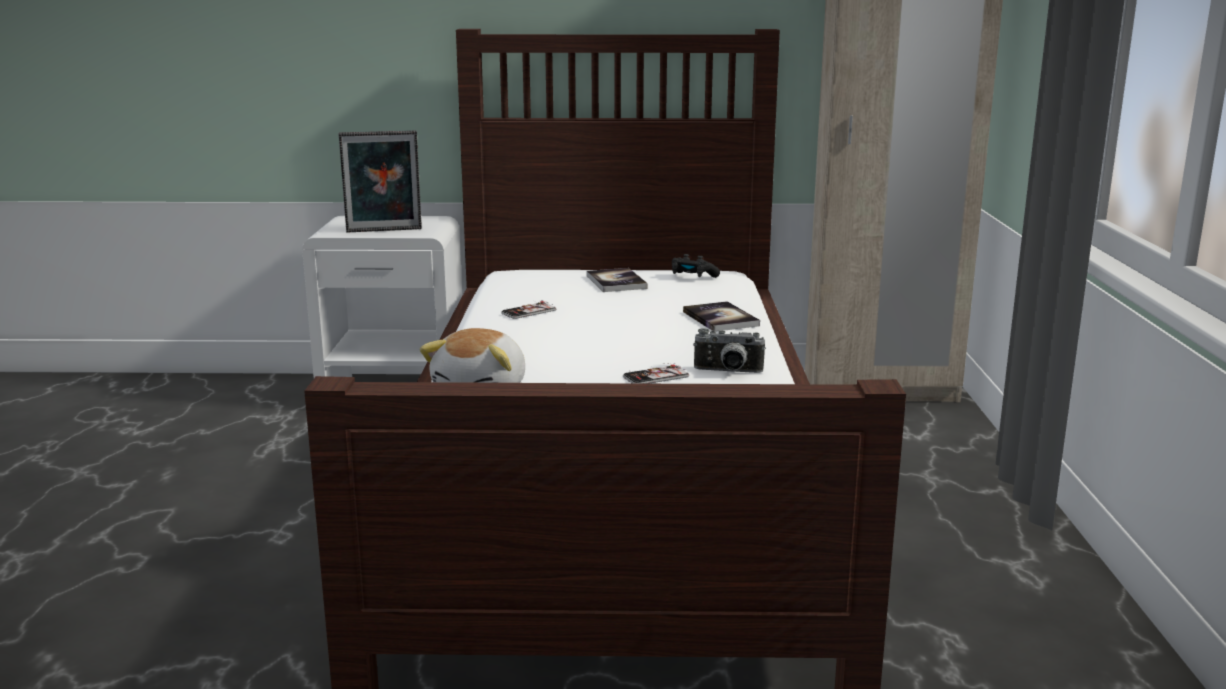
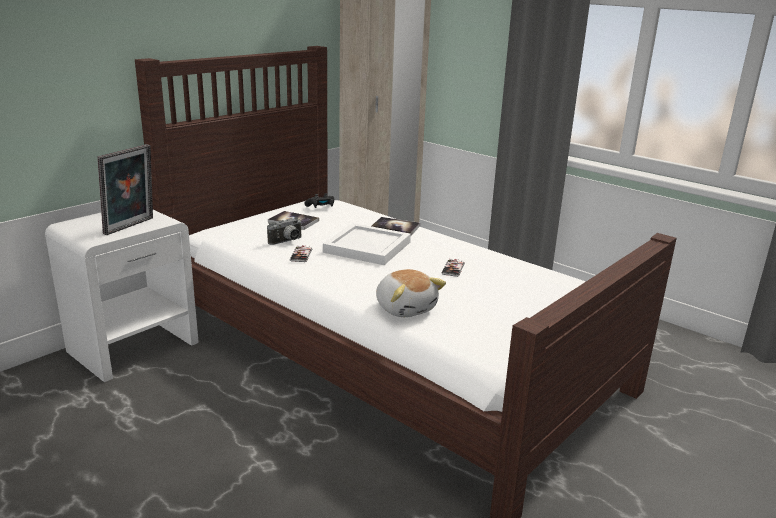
camera: 50 degrees left, 5 degrees up
camera [693,328,766,373] -> camera moved to [267,217,302,245]
none -> white tray [323,223,411,265]

